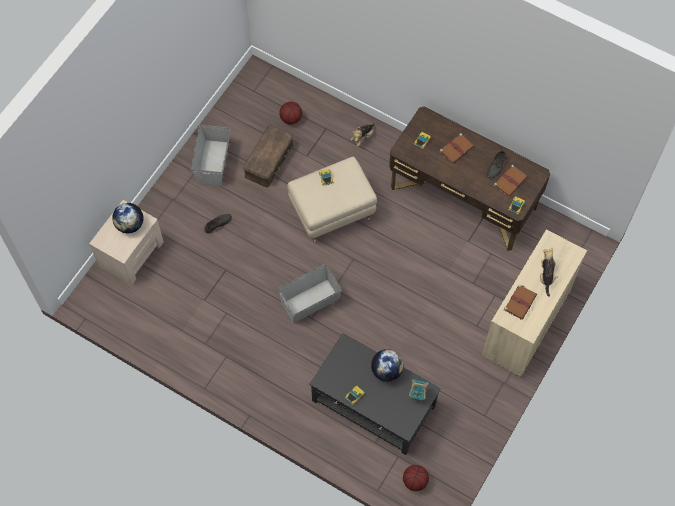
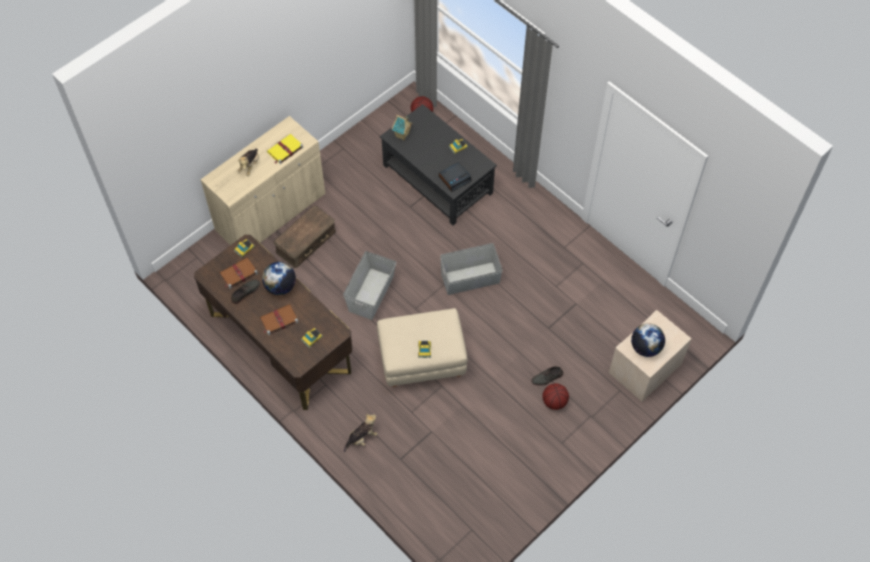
camera: 165 degrees left, 5 degrees down
grey storage box [191,125,230,186] -> grey storage box moved to [343,251,396,320]
brown storage box [243,125,293,188] -> brown storage box moved to [273,206,336,268]
basketball [279,102,302,125] -> basketball moved to [542,383,569,410]
globe [371,349,404,382] -> globe moved to [262,262,296,295]
brown book [504,284,537,320] -> yellow book [267,134,303,164]
none -> alarm clock [439,162,472,192]

